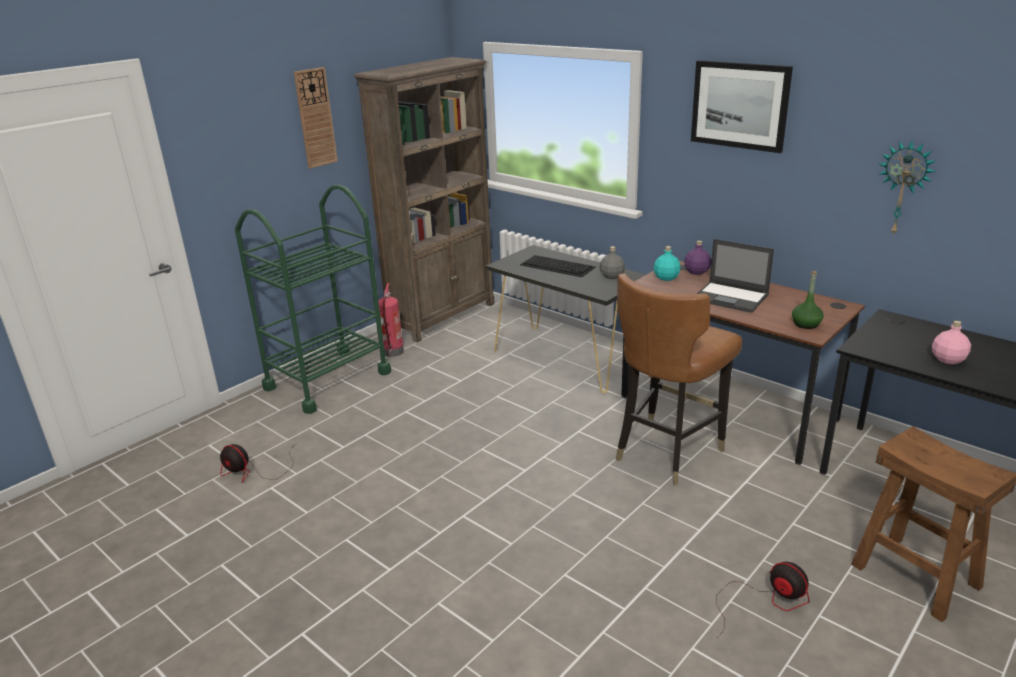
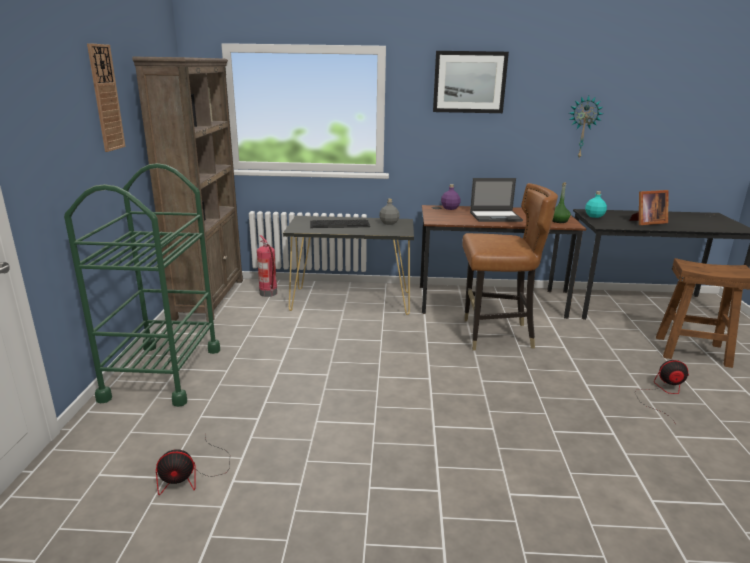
camera: 40 degrees left, 5 degrees down
fire extinguisher [378,283,404,357] -> fire extinguisher moved to [257,235,277,297]
brown chair [616,273,742,485] -> brown chair turned 90 degrees counterclockwise [462,183,558,350]
turquoise bottle [654,246,680,281] -> turquoise bottle moved to [585,191,607,218]
pink bottle [932,321,971,364] -> picture frame [629,190,669,225]

